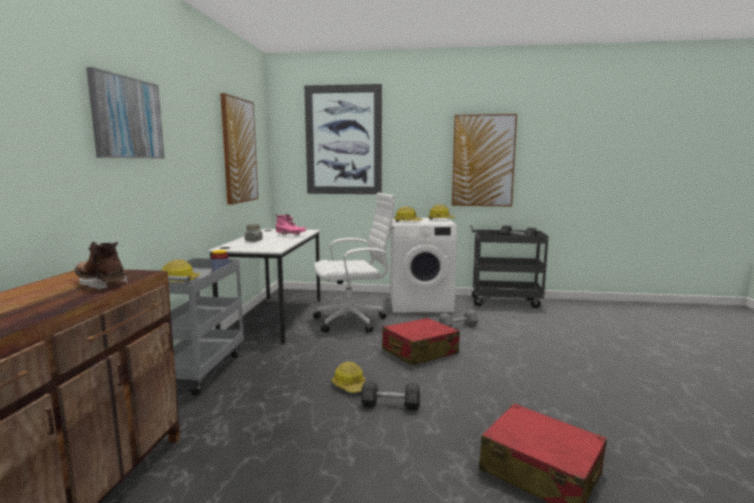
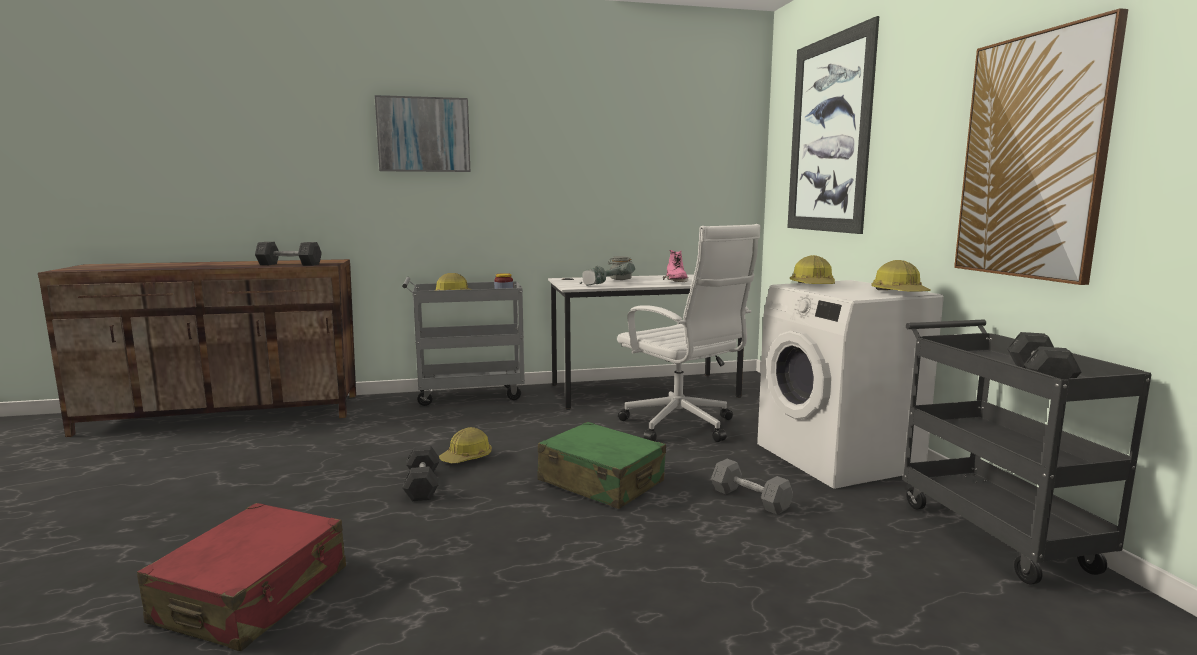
camera: 70 degrees right, 0 degrees up
brown boot [74,242,128,290] -> grey dumbbell [255,242,322,266]
picture [220,93,258,205] -> none
red suitcase [382,318,460,366] -> green suitcase [537,422,666,509]
none -> power drill [580,262,635,286]

